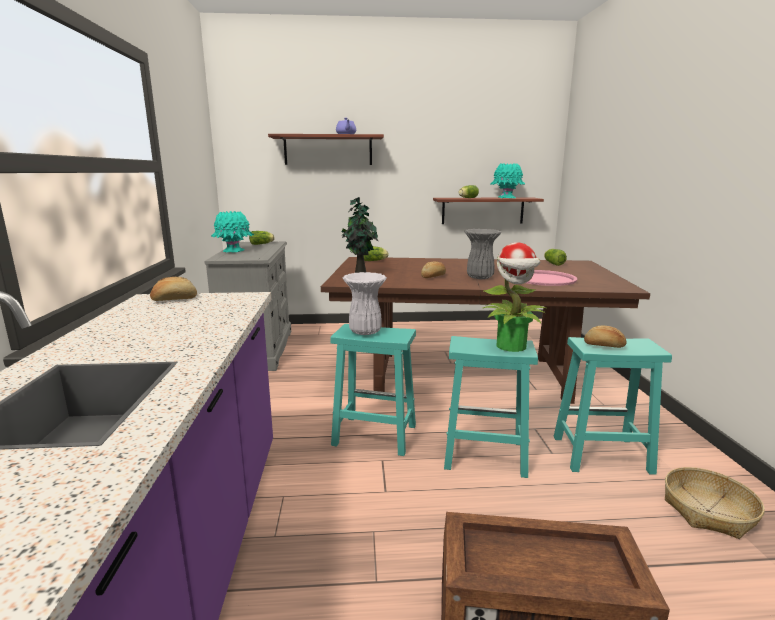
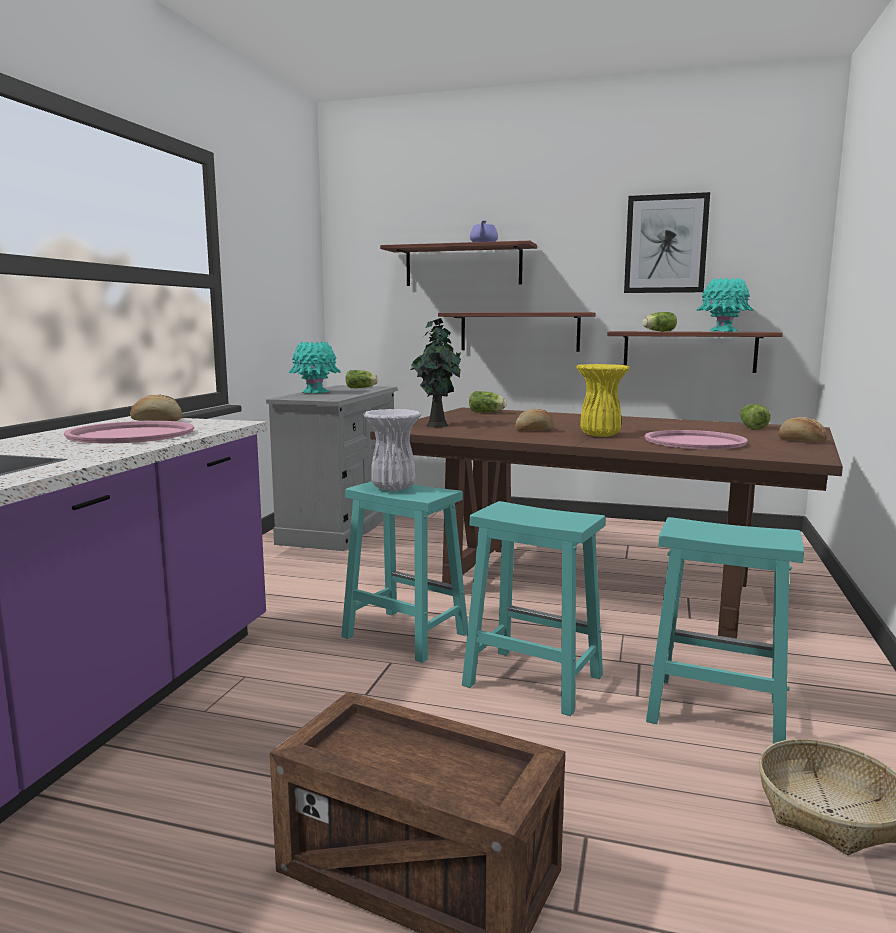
camera: 20 degrees right, 5 degrees down
grey vase [464,229,501,279] -> yellow vase [576,364,630,437]
potted plant [483,242,546,352] -> none
bread [584,326,627,348] -> bread moved to [778,417,827,442]
none -> pink tray [64,421,194,443]
none -> shelf [438,312,596,352]
none -> picture [624,192,710,293]

